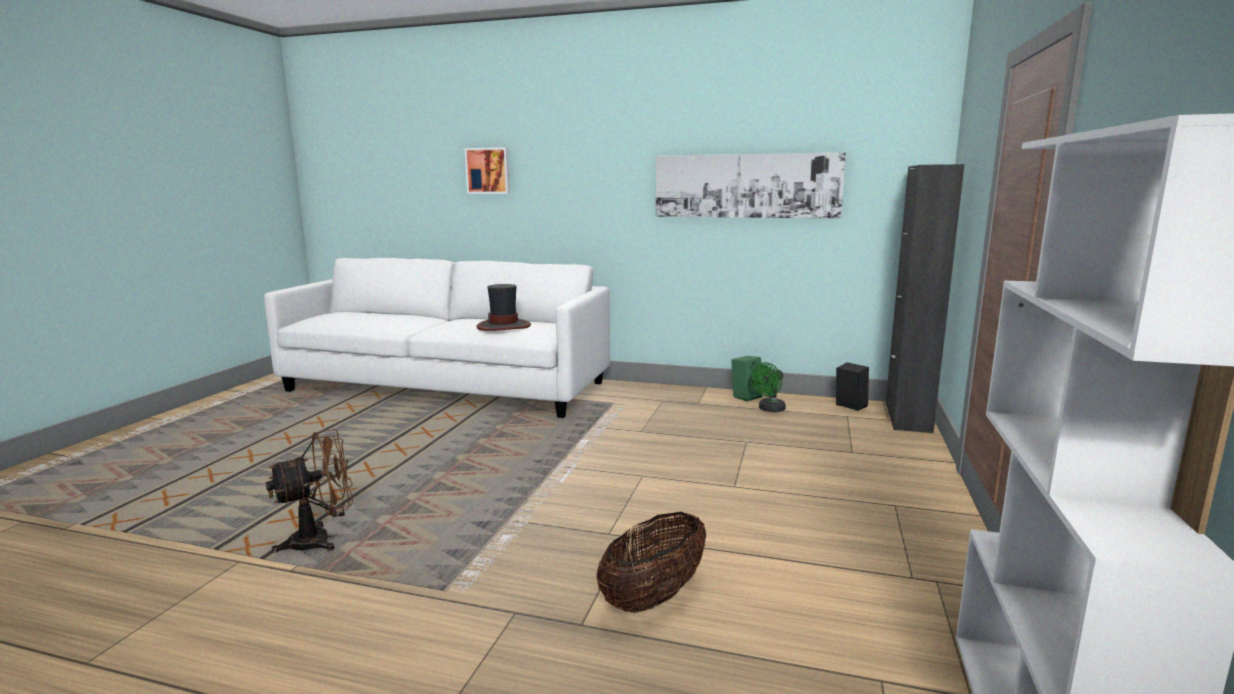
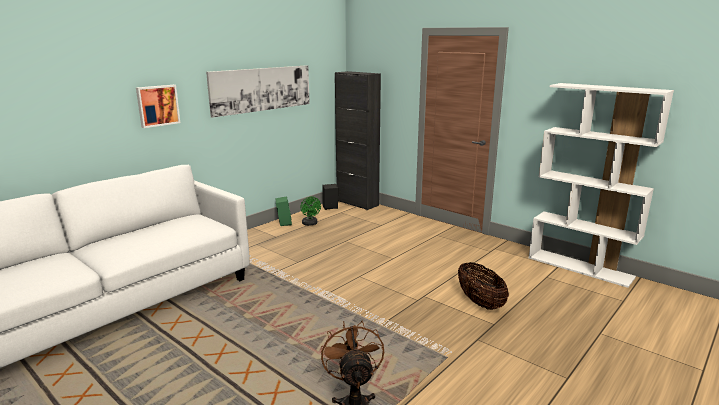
camera: 65 degrees left, 5 degrees up
picture [465,147,510,194] -> picture moved to [136,85,180,128]
hat [477,284,531,331] -> none

